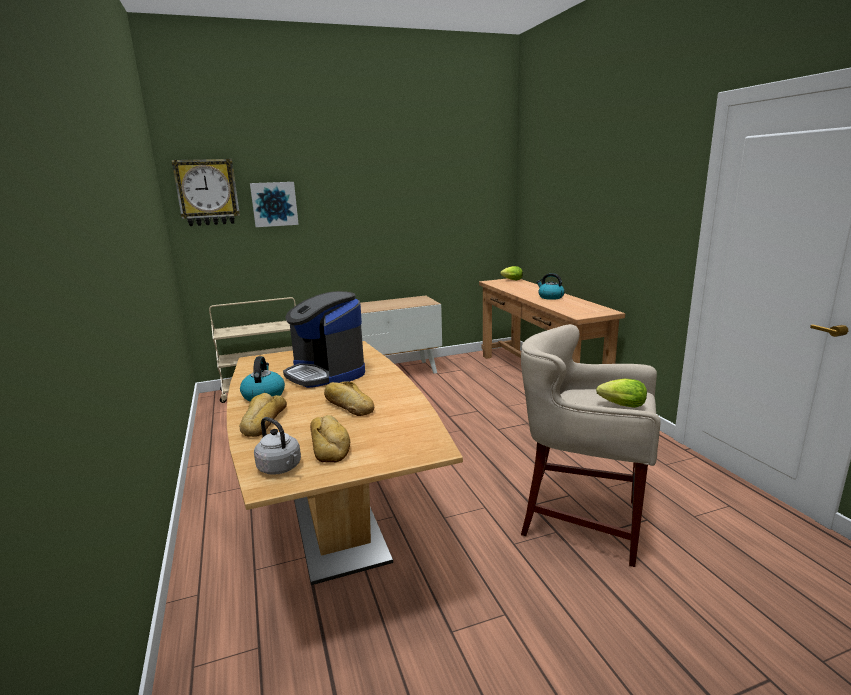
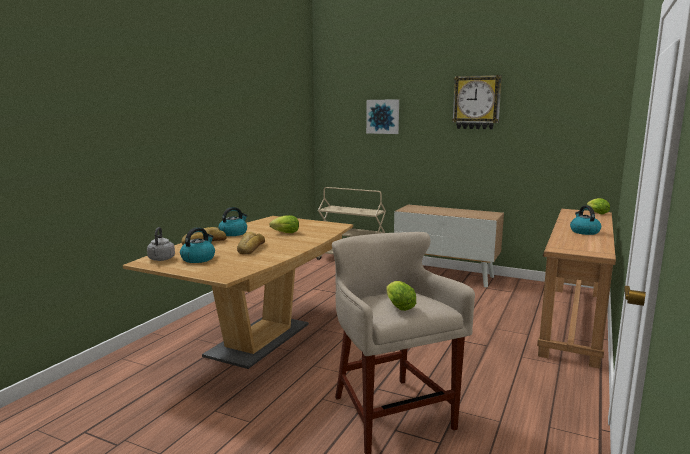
camera: 45 degrees right, 5 degrees down
wall clock [172,159,240,226] -> wall clock moved to [452,75,502,129]
coffee machine [283,291,365,388] -> lettuce [270,215,299,233]
bread [310,415,350,462] -> kettle [180,227,215,263]

